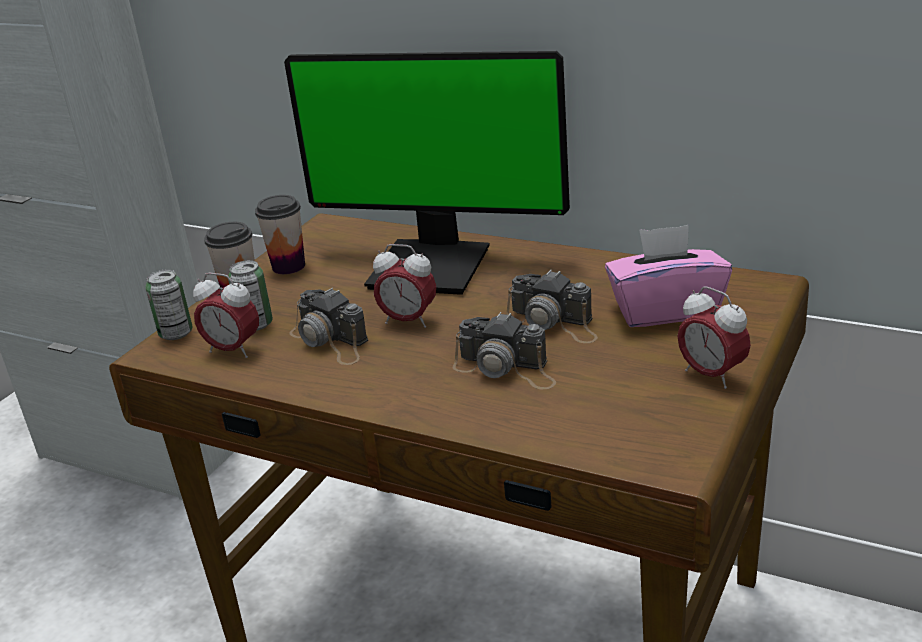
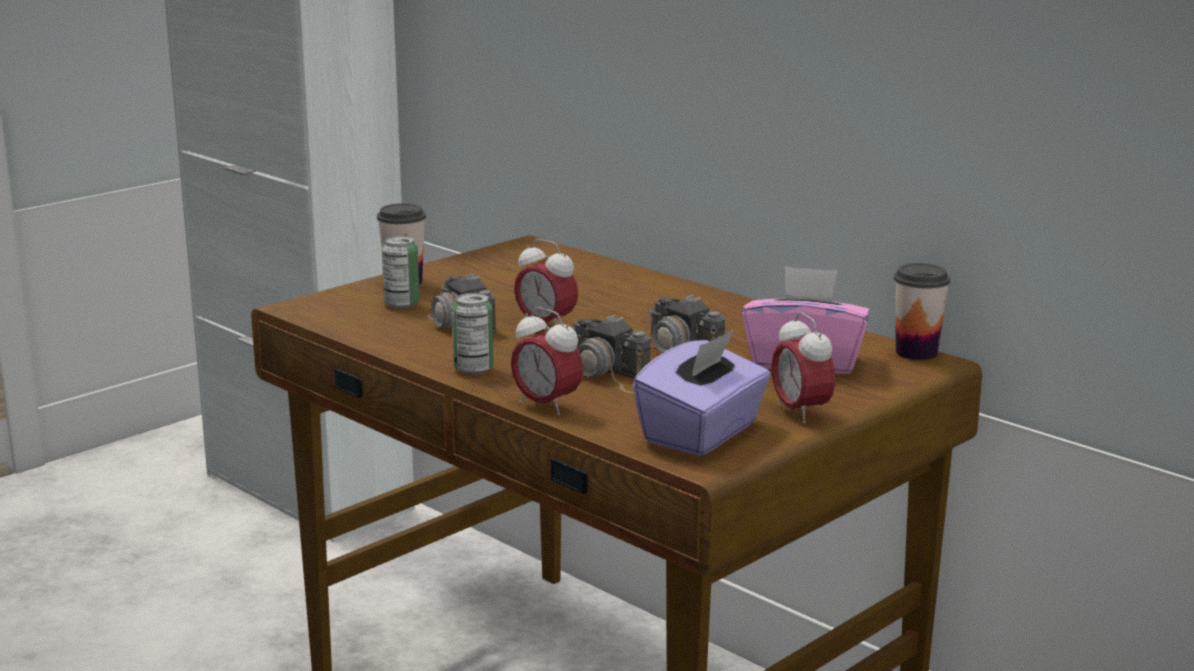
camera: 15 degrees right, 10 degrees down
can [145,270,193,340] -> can moved to [452,293,494,375]
alarm clock [193,273,259,358] -> alarm clock moved to [511,307,583,415]
cup [255,195,305,274] -> cup moved to [894,263,950,360]
monitor [284,51,570,295] -> none
none -> purple tissue box [633,330,771,456]

